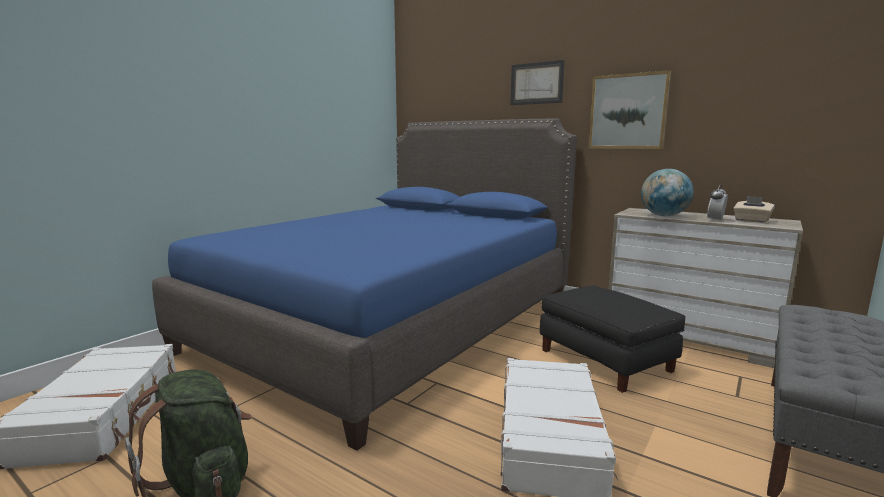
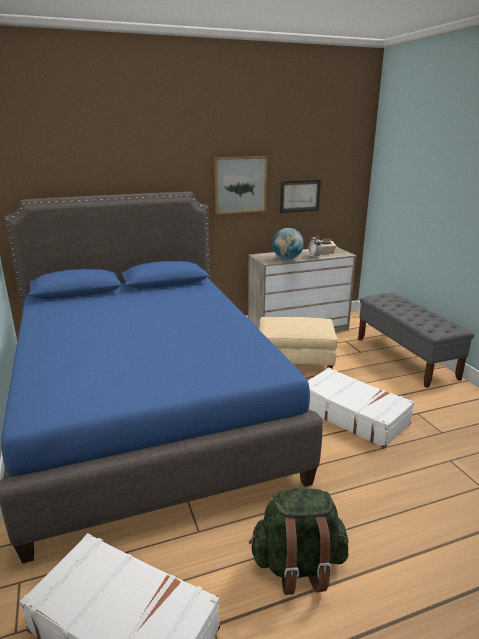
camera: 55 degrees left, 10 degrees up
picture [511,60,565,105] -> picture moved to [280,179,321,213]
black ottoman [540,285,685,393] -> beige ottoman [259,317,338,369]

